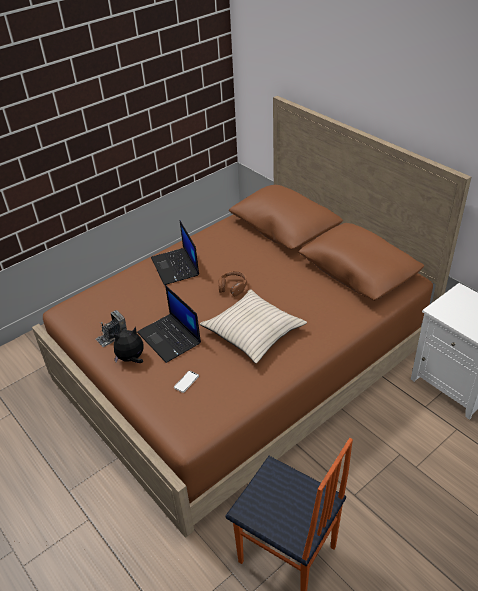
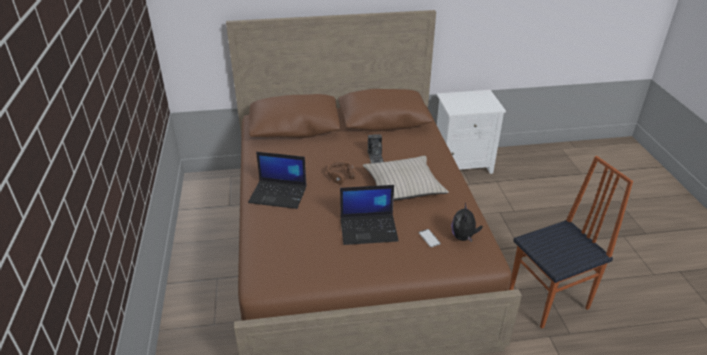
camera: 60 degrees left, 5 degrees down
camera [96,310,127,347] -> camera moved to [368,134,384,163]
plush toy [114,327,144,363] -> plush toy moved to [451,203,483,242]

